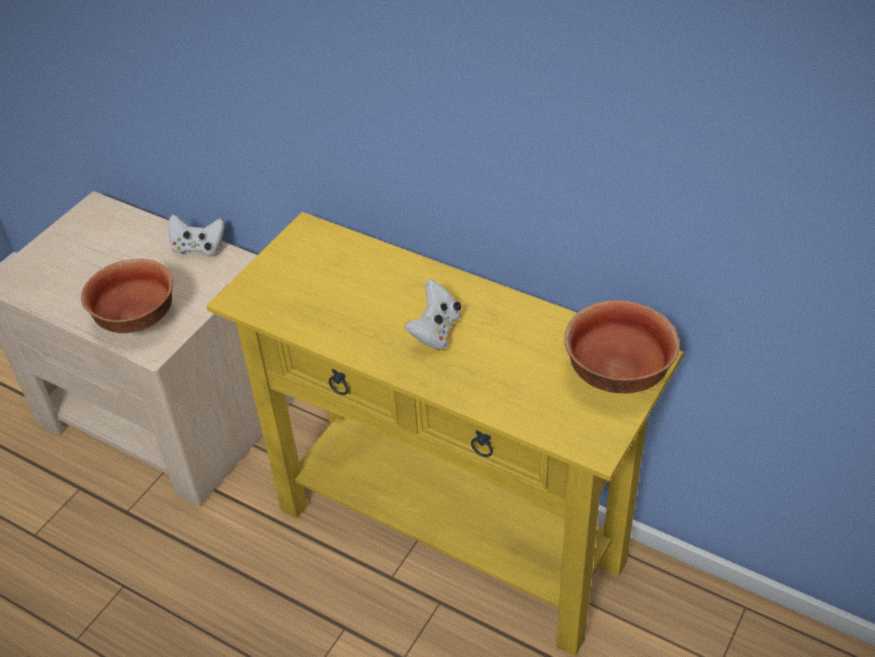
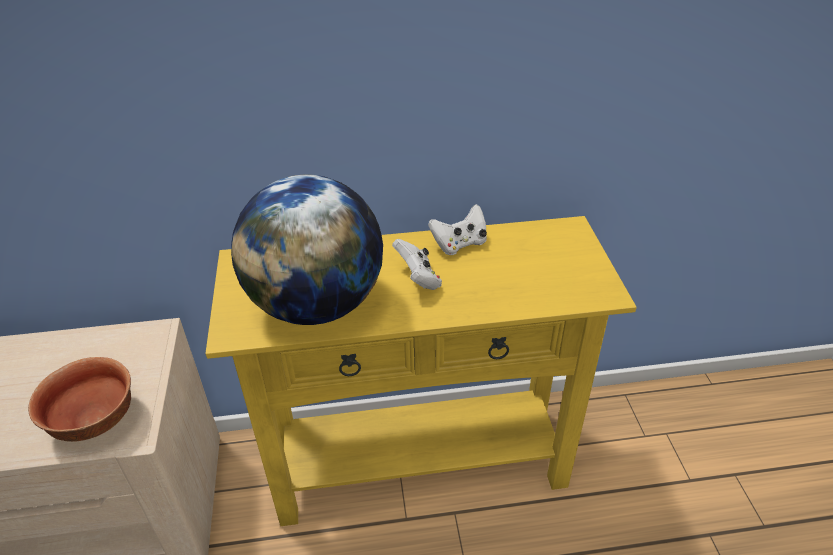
camera: 40 degrees left, 5 degrees down
white game controller [169,214,225,257] -> white game controller moved to [428,204,487,255]
bowl [564,300,680,393] -> none
none -> globe [231,175,383,325]

